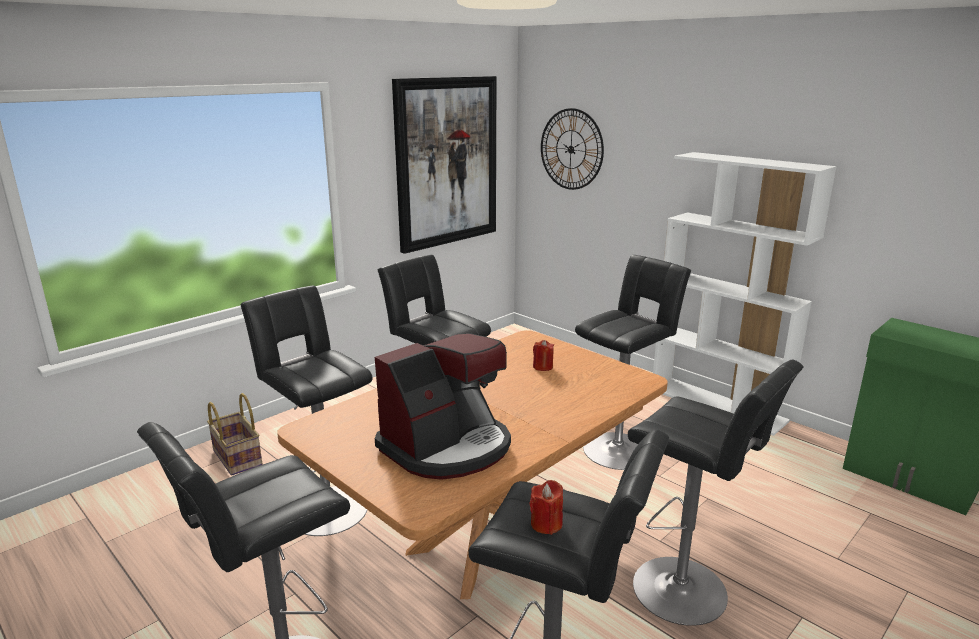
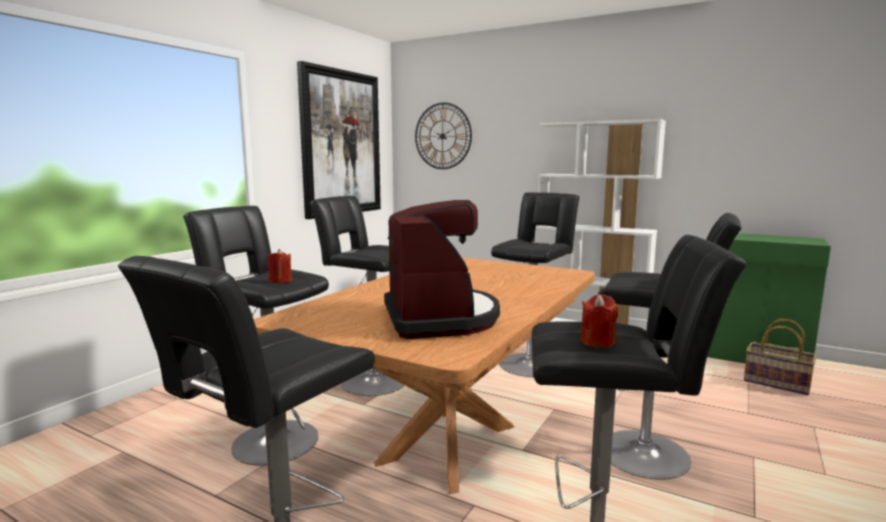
camera: 15 degrees left, 10 degrees down
basket [207,393,262,476] -> basket moved to [744,319,817,395]
coffee machine [375,333,511,480] -> coffee machine turned 45 degrees counterclockwise [384,200,500,339]
red candle [533,340,554,371] -> red candle moved to [267,249,292,283]

